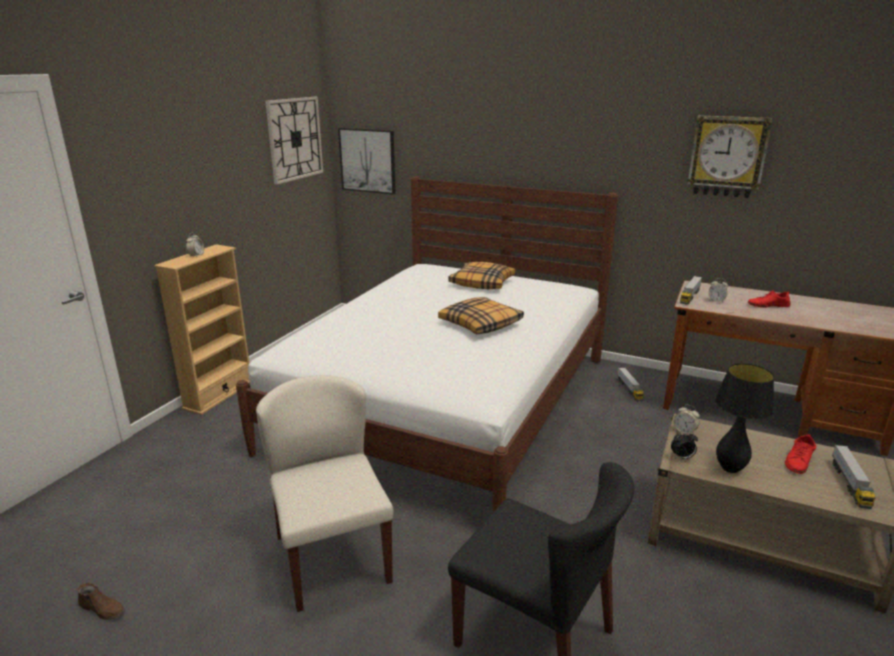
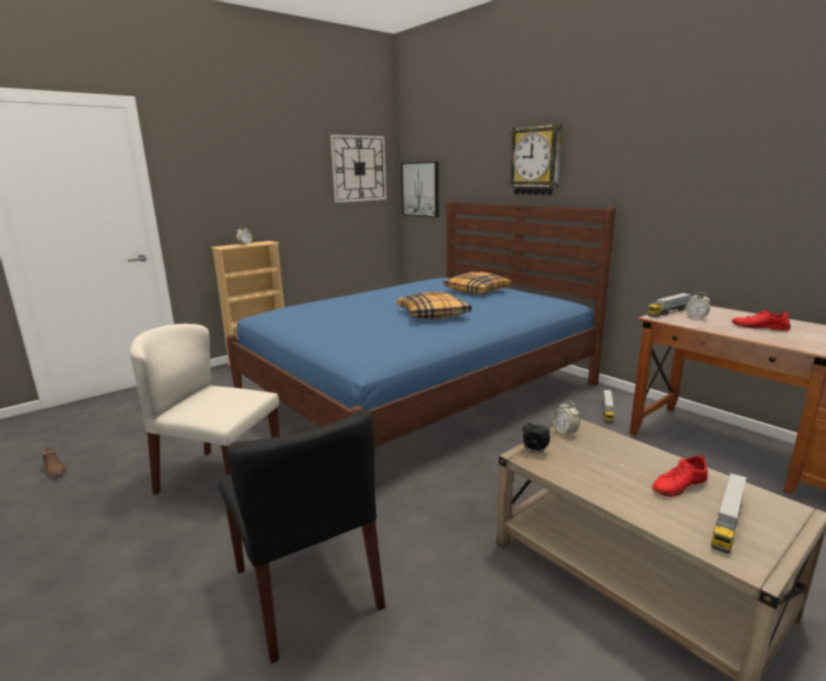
camera: 25 degrees right, 5 degrees down
white bed [236,176,618,512] -> blue bed [226,201,616,448]
beige chair [256,375,394,612] -> beige chair turned 75 degrees counterclockwise [130,324,280,495]
wall clock [688,115,773,198] -> wall clock moved to [508,124,562,195]
black table lamp [715,363,774,473] -> none

